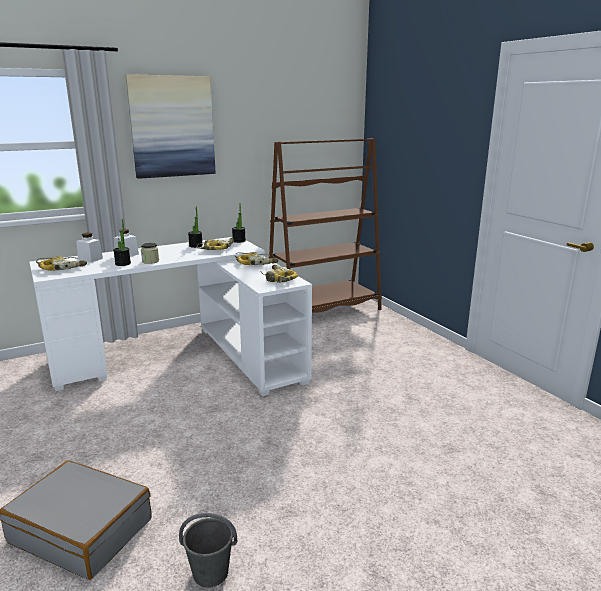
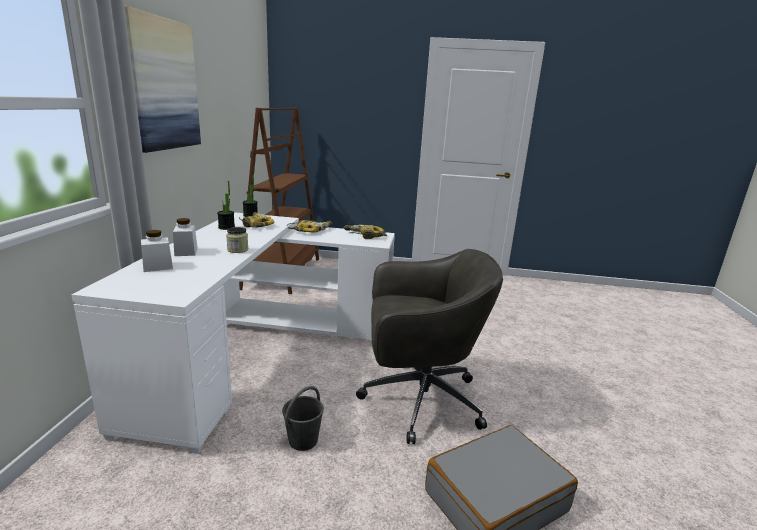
camera: 55 degrees left, 0 degrees up
power drill [36,256,87,271] -> none
potted plant [113,219,131,266] -> none
grey bucket [179,513,237,588] -> grey bucket moved to [282,386,324,451]
none -> grey office chair [356,249,503,444]

